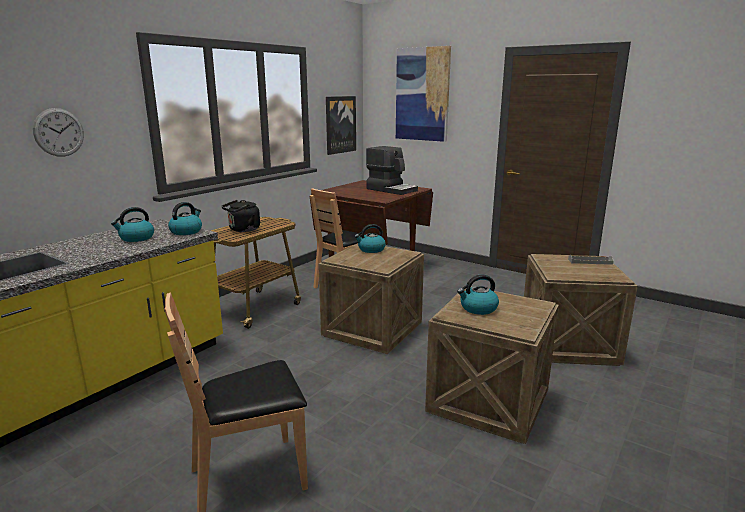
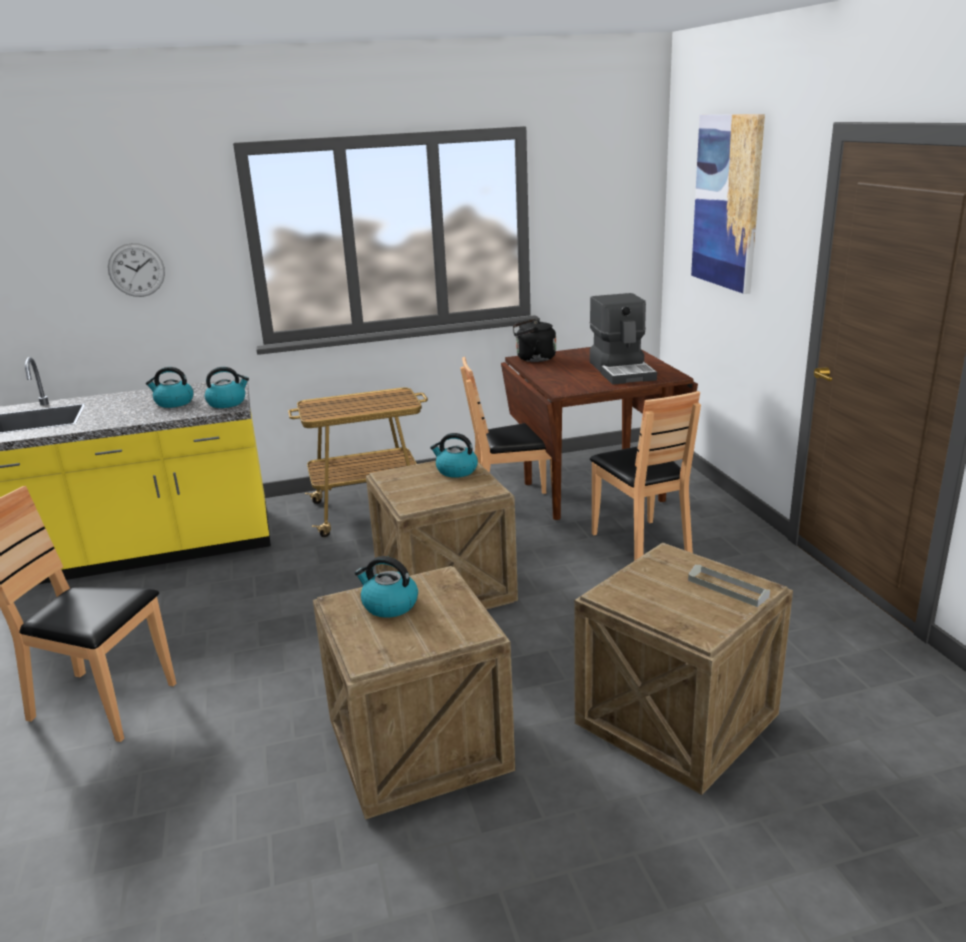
camera: 40 degrees right, 5 degrees up
black kettle [222,200,260,232] -> black kettle moved to [513,319,556,362]
picture [326,96,356,155] -> none
none -> brown chair [590,391,701,561]

